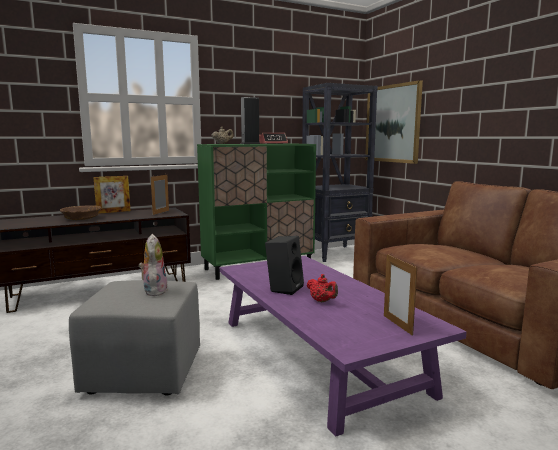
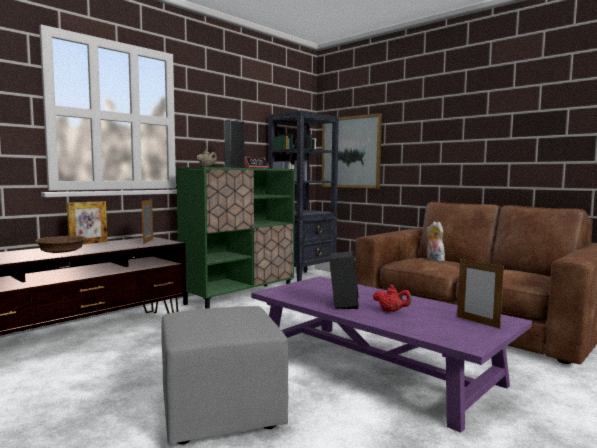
camera: 20 degrees left, 5 degrees down
plush toy [139,234,168,296] -> plush toy moved to [426,222,445,261]

